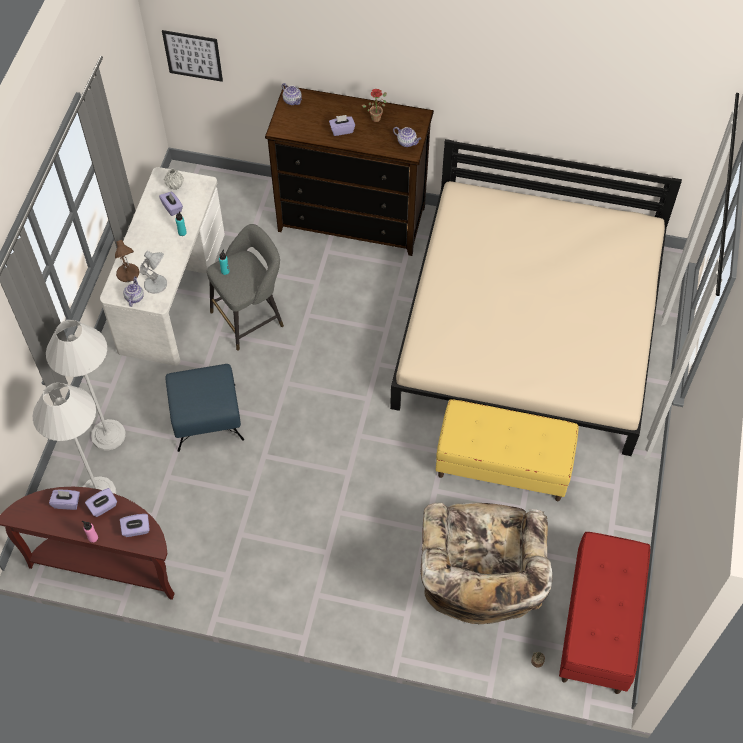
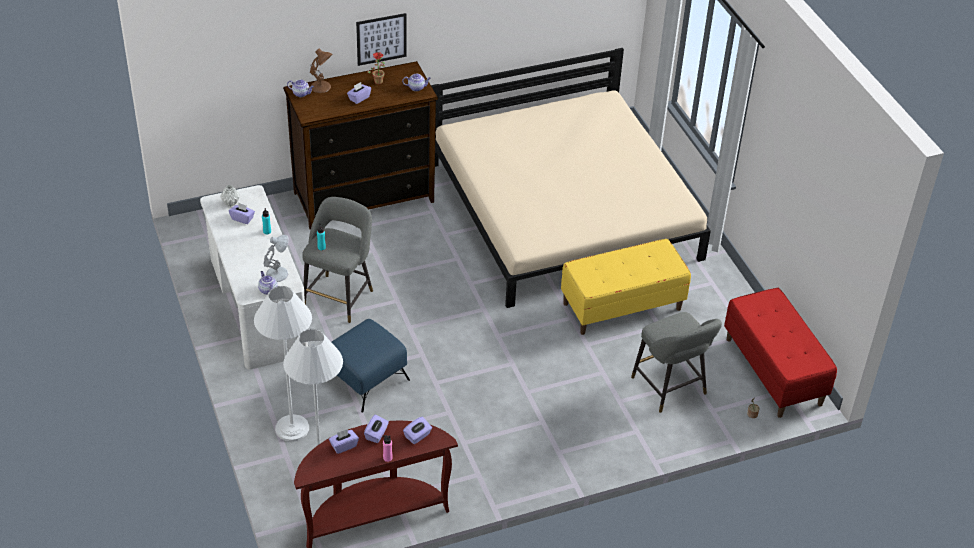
camera: 35 degrees left, 15 degrees down
brown table lamp [115,240,139,282] -> brown table lamp moved to [310,49,332,93]
picture [162,30,223,82] -> picture moved to [356,13,407,66]
beige armchair [420,503,552,624] -> grey stool [631,312,722,413]

